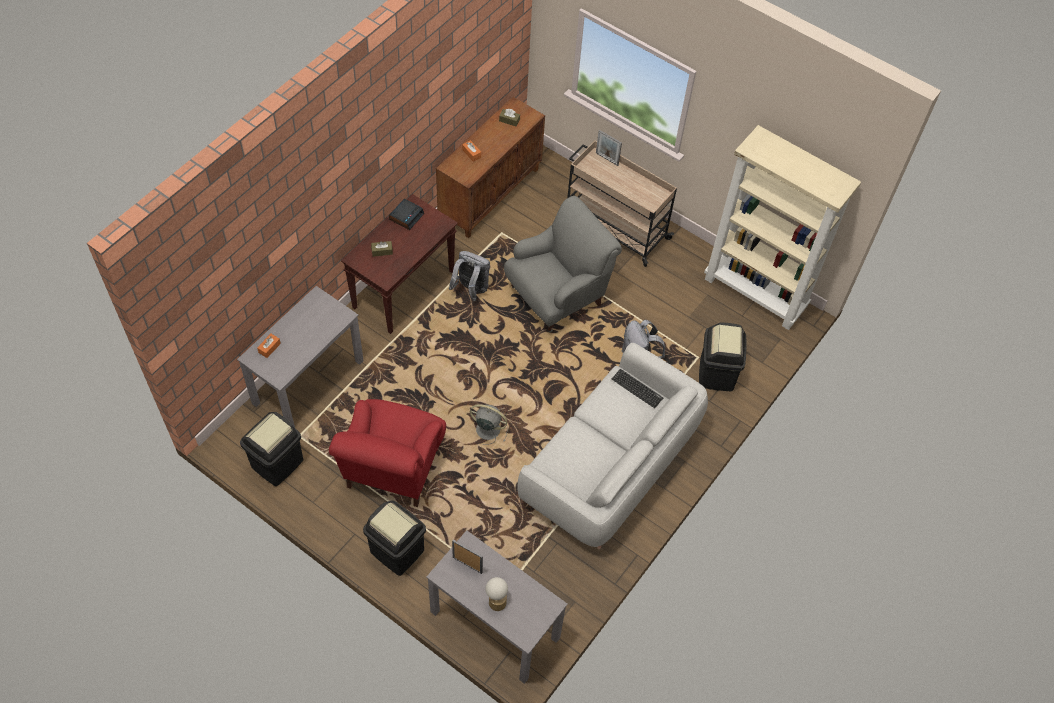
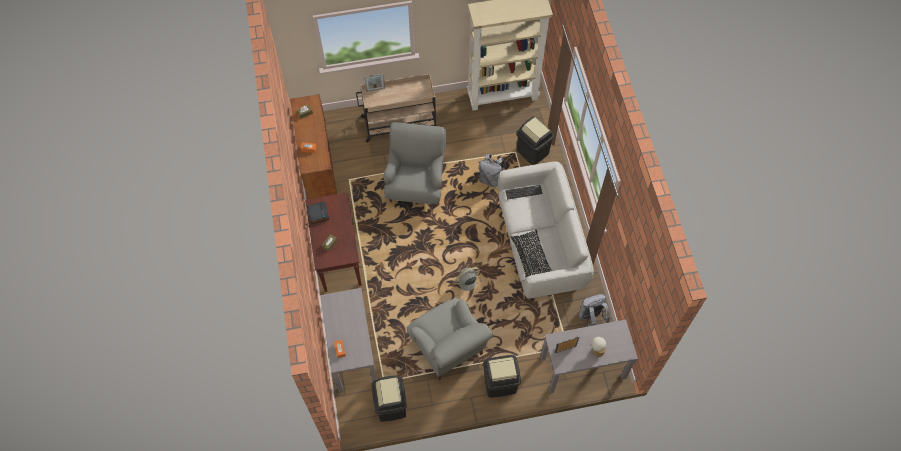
camera: 45 degrees left, 5 degrees up
red armchair [329,399,446,507] -> grey armchair [407,298,493,380]
grey backpack [449,251,490,301] -> grey backpack moved to [579,294,610,326]
none -> black pillow [511,230,552,278]

